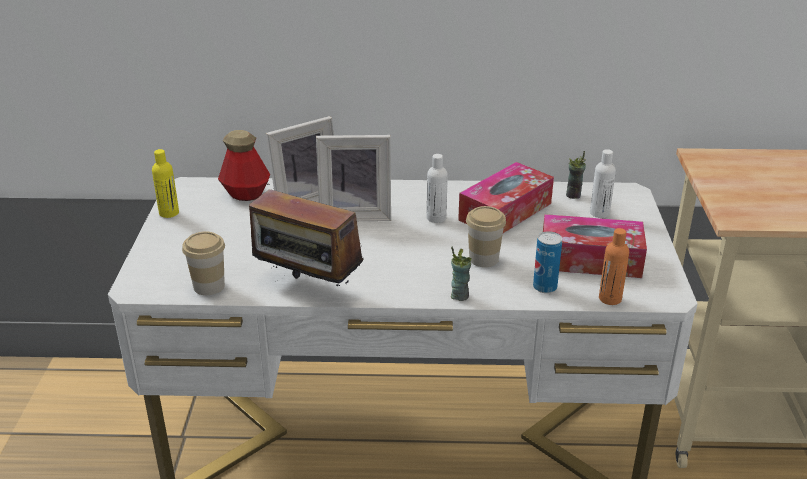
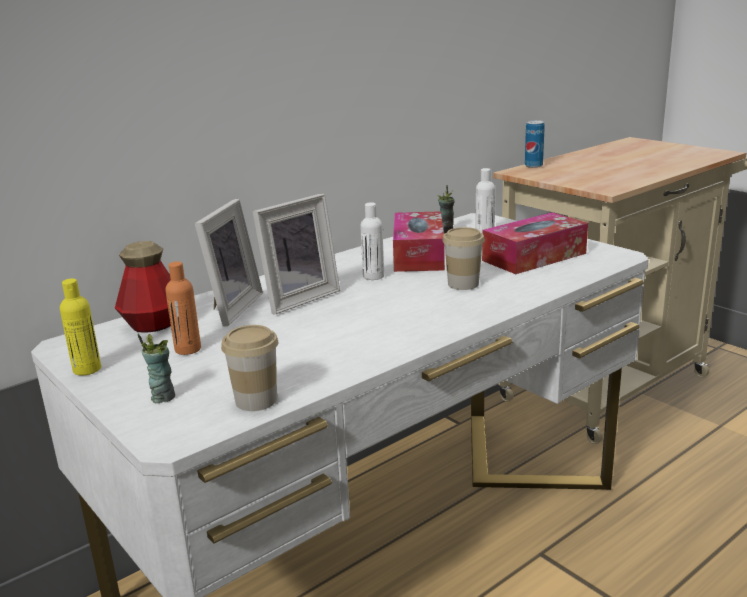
camera: 40 degrees left, 10 degrees down
radio [249,184,363,289] -> none
cup [451,246,472,301] -> cup moved to [137,334,175,403]
can [533,231,562,293] -> can moved to [525,120,545,168]
orange bottle [599,228,629,305] -> orange bottle moved to [165,261,201,355]

